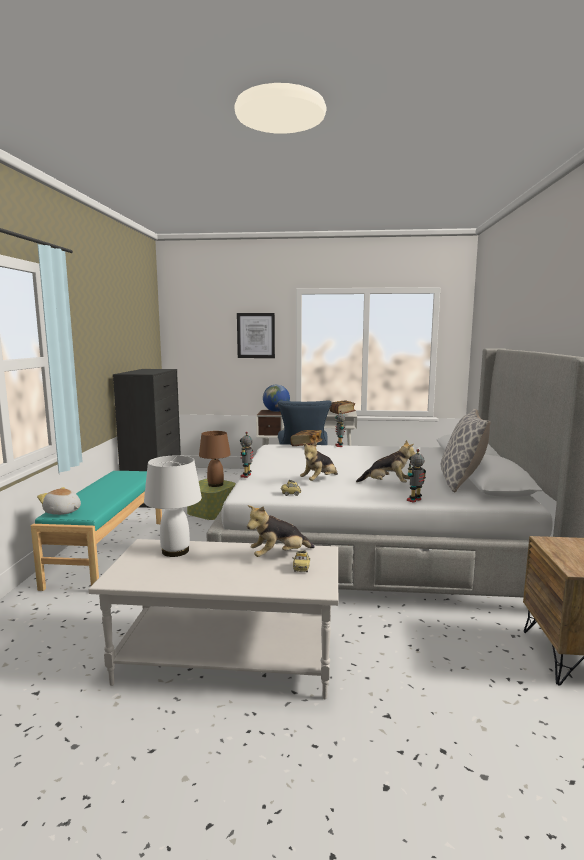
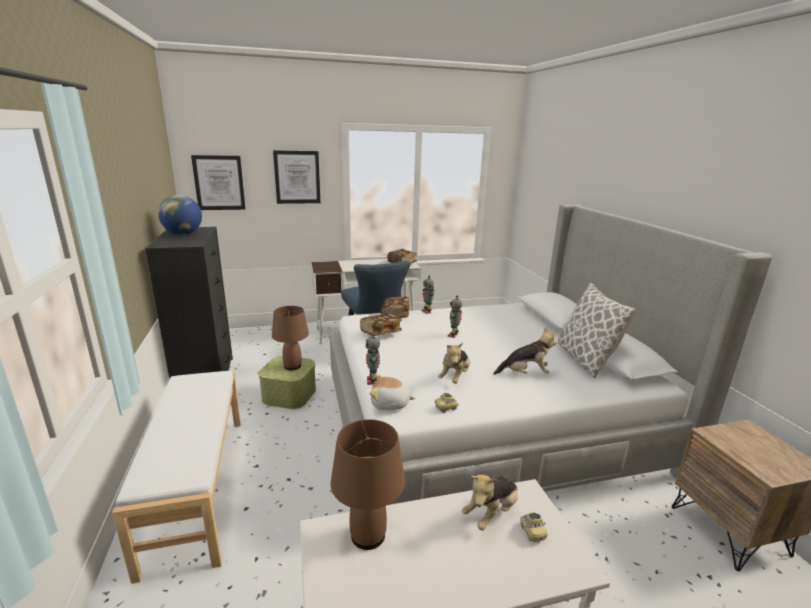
camera: 20 degrees left, 10 degrees up
turquoise bench [31,471,162,591] -> white bench [112,371,241,584]
plush toy [37,487,81,515] -> plush toy moved to [369,374,415,410]
white table lamp [144,456,202,557] -> brown table lamp [330,419,405,550]
globe [263,385,290,412] -> globe moved to [158,195,202,235]
toy robot [407,449,426,503] -> toy robot moved to [448,295,462,338]
none -> picture [191,155,246,210]
none -> book [360,313,402,336]

